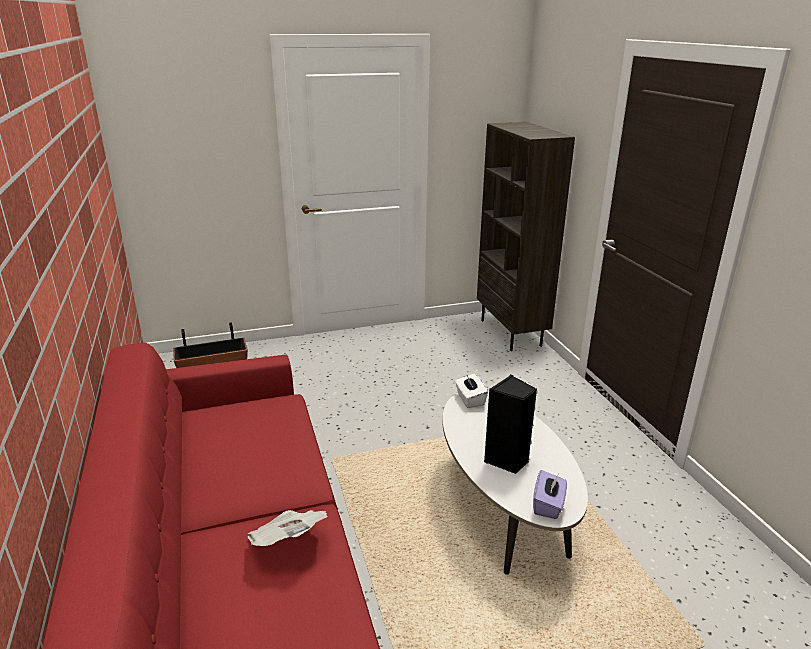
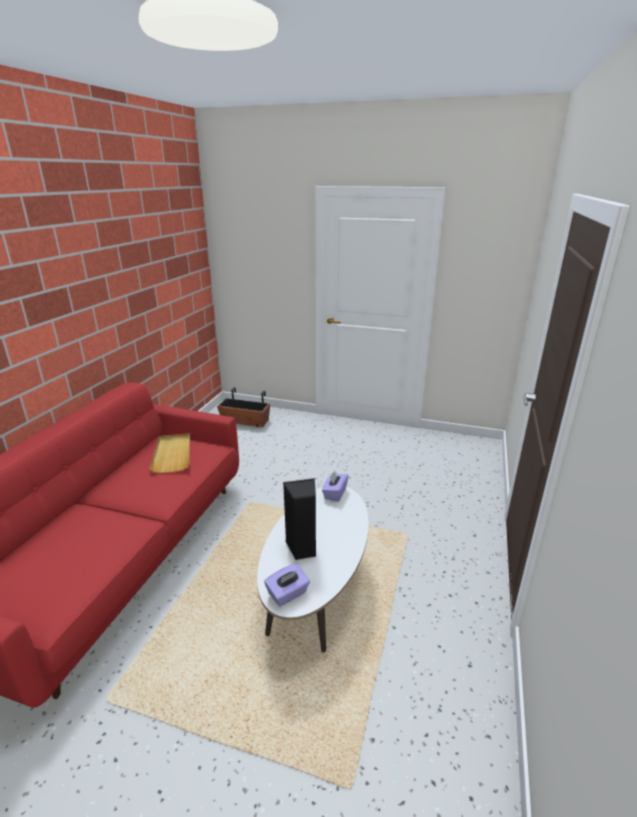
camera: 35 degrees right, 0 degrees up
newspaper [248,510,328,546] -> none
white tissue box [455,374,488,408] -> purple tissue box [322,471,348,502]
brown bookcase [477,122,575,351] -> none
none -> beige tray [149,433,190,473]

